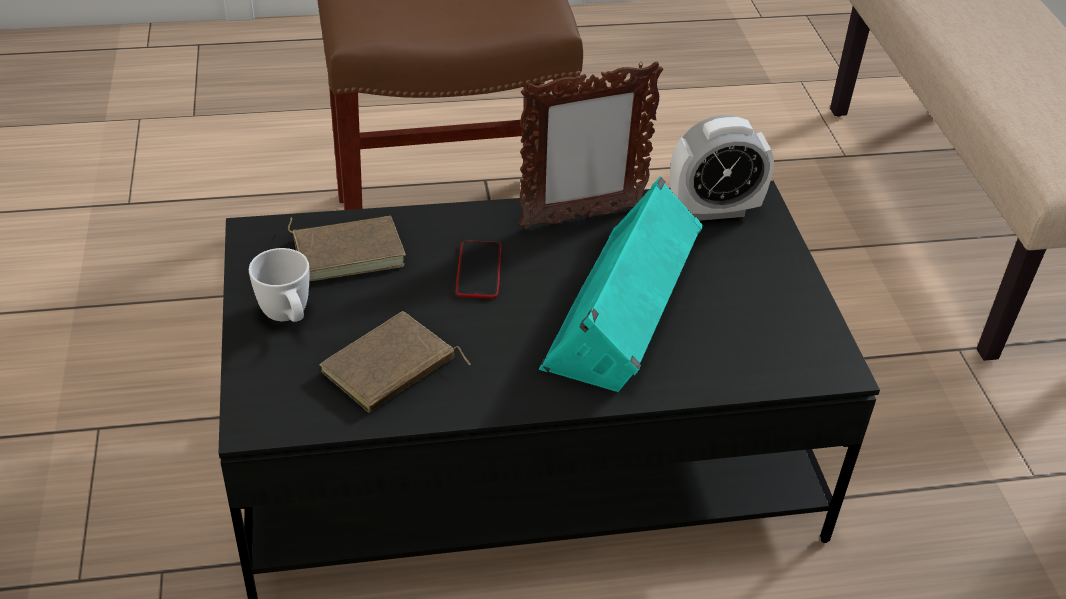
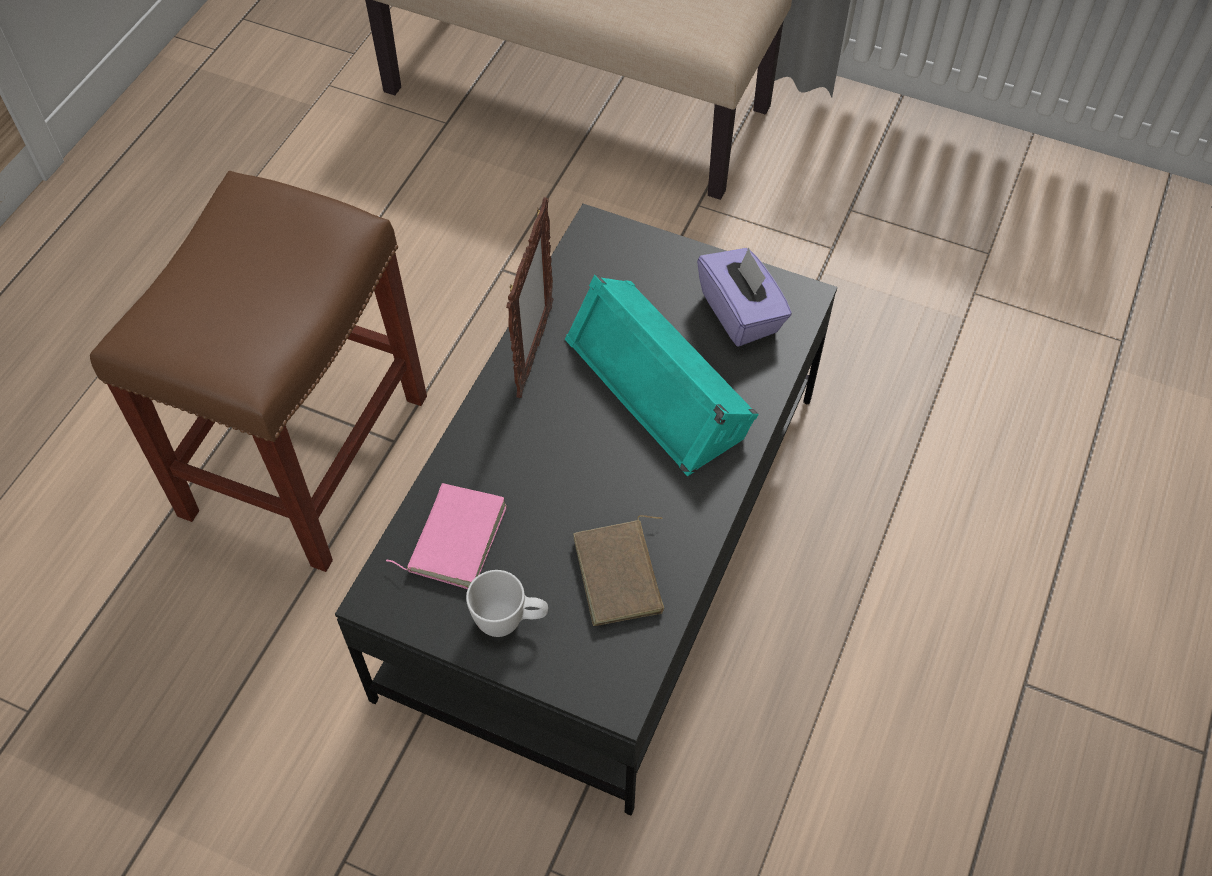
camera: 55 degrees left, 15 degrees up
brown book [288,215,406,281] -> pink book [386,483,507,589]
phone [455,240,502,299] -> none
alarm clock [670,115,774,221] -> none
none -> purple tissue box [697,248,792,347]

